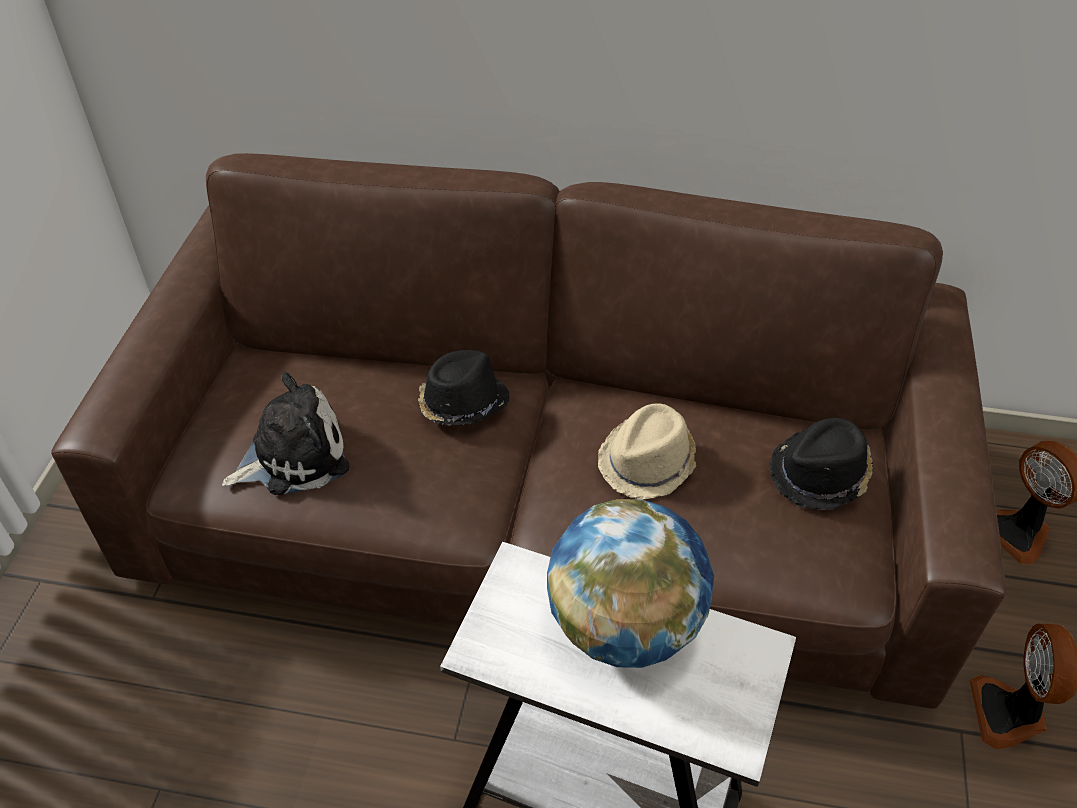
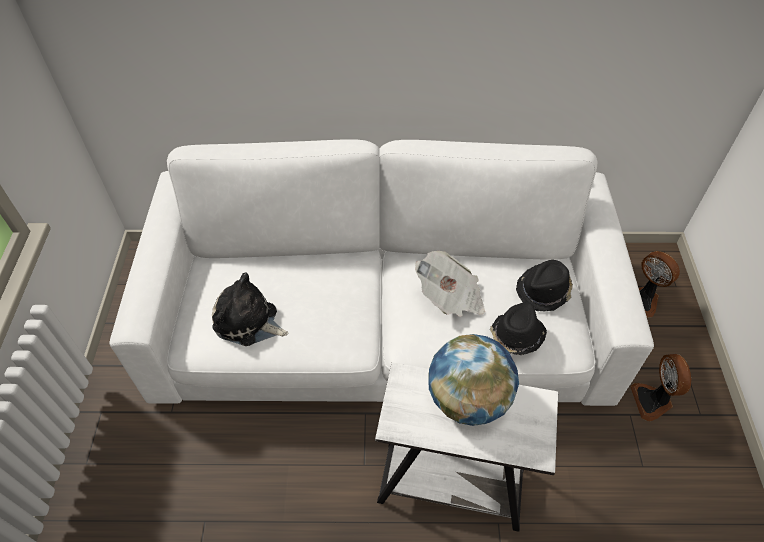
camera: 10 degrees left, 5 degrees up
brown sofa [51,153,1006,709] -> white sofa [109,139,654,406]
plush toy [222,372,349,495] -> plush toy turned 120 degrees counterclockwise [212,273,288,346]
black hat [418,350,509,426] -> black hat moved to [490,303,547,355]
beige hat [598,403,696,500] -> newspaper [415,251,485,317]

